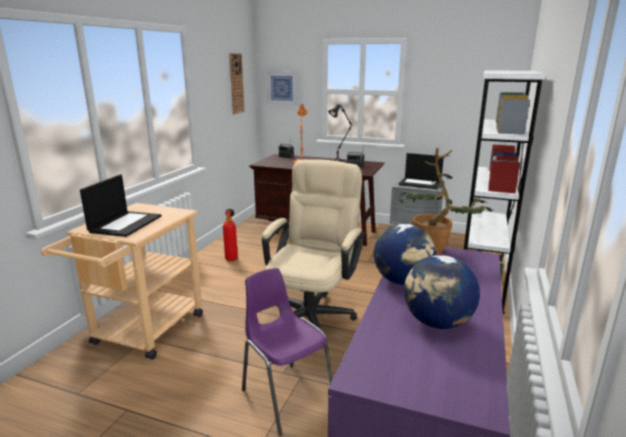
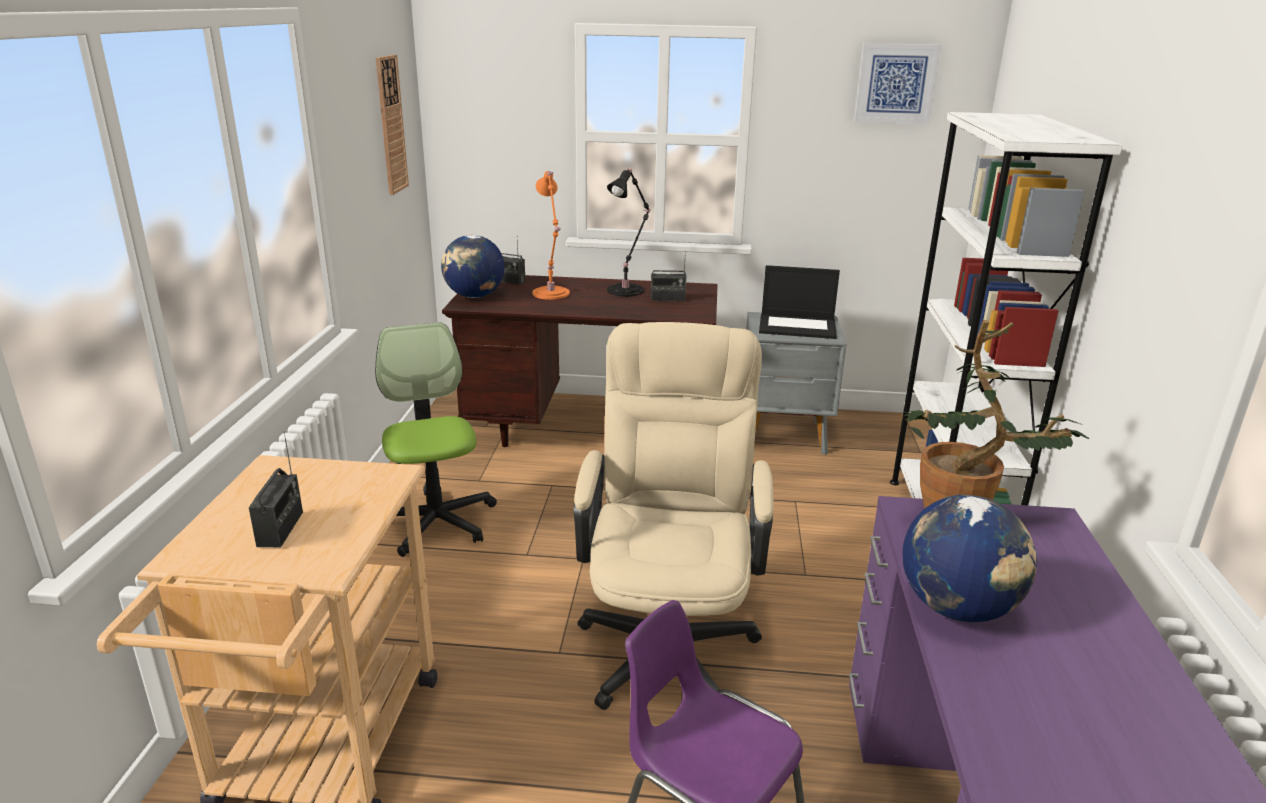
camera: 15 degrees left, 5 degrees up
laptop [80,174,162,237] -> radio [249,431,303,547]
fire extinguisher [223,209,238,261] -> office chair [375,323,497,557]
picture [266,71,297,105] -> picture moved to [854,43,941,124]
globe [404,255,480,329] -> globe moved to [441,235,505,298]

